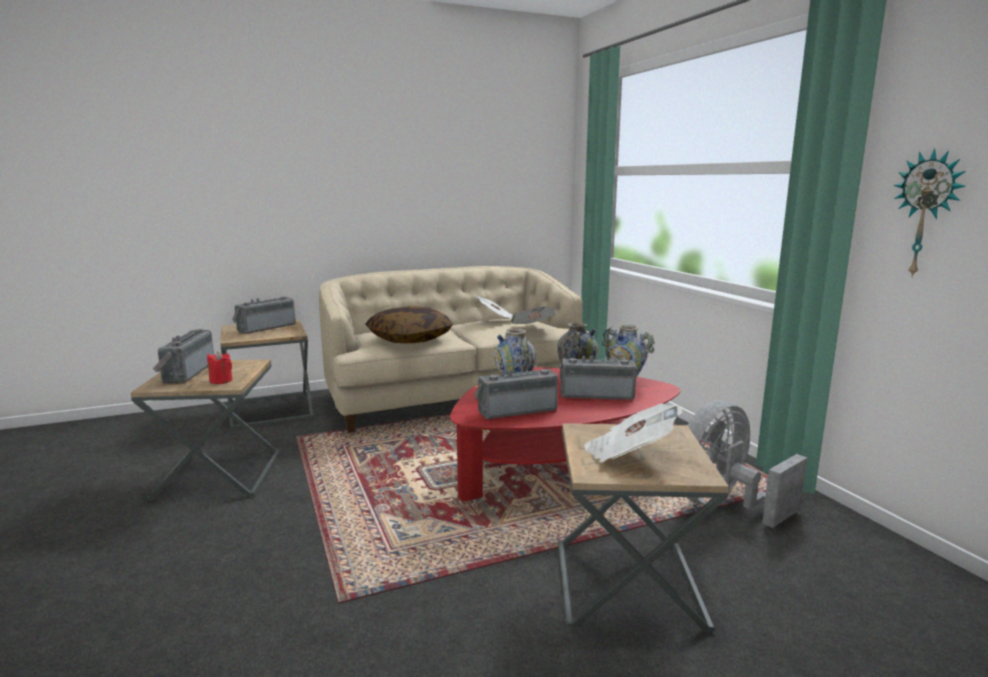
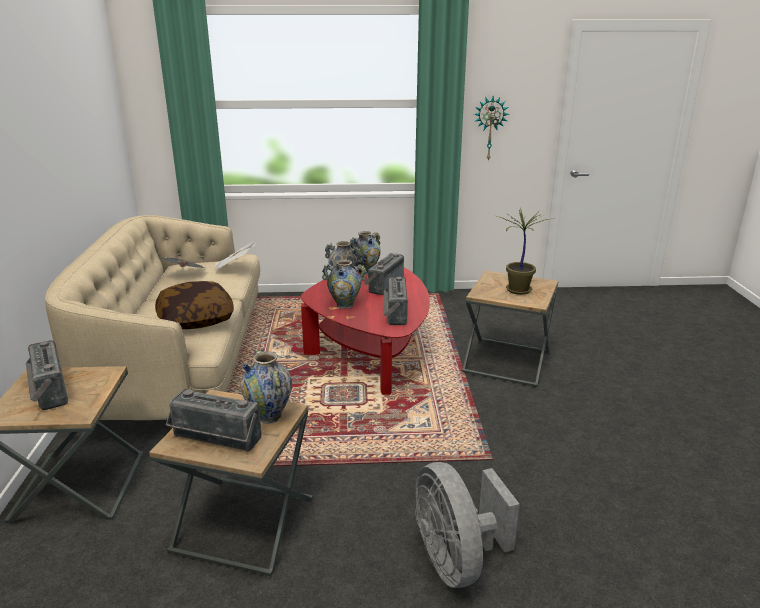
camera: 70 degrees left, 10 degrees up
red candle [207,351,233,384] -> vase [241,349,292,424]
newspaper [584,403,683,463] -> potted plant [497,208,554,295]
grey fan [686,400,807,528] -> grey fan moved to [415,462,520,588]

